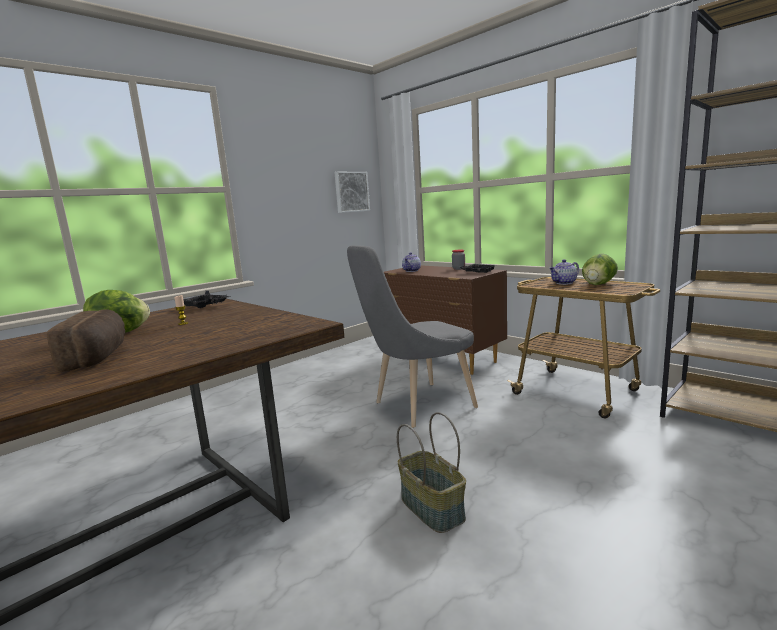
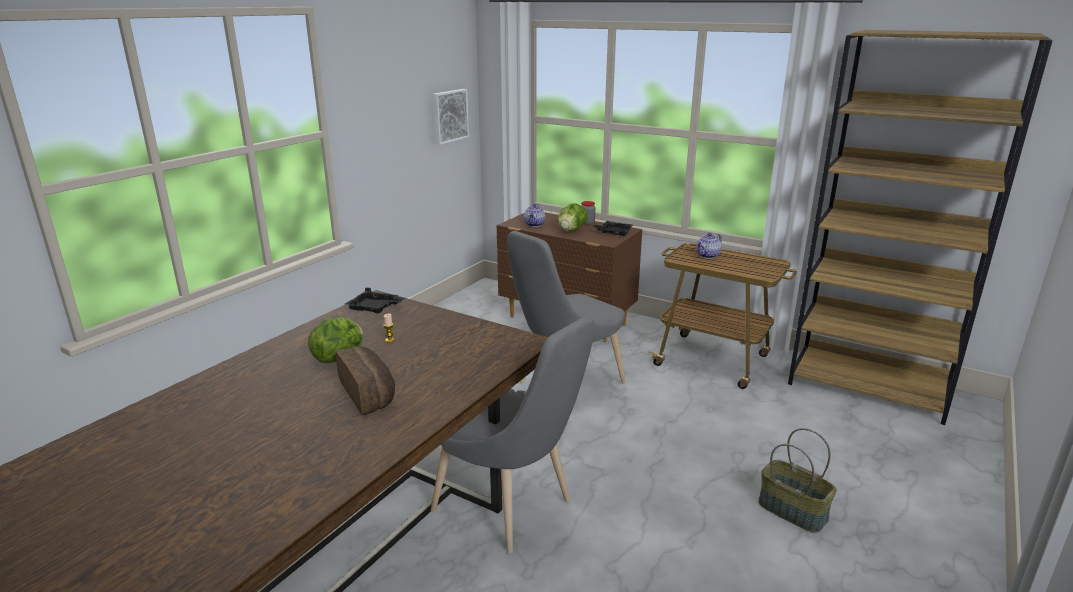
camera: 15 degrees left, 10 degrees up
basket [397,412,466,533] -> basket moved to [758,428,837,533]
lettuce [582,253,618,285] -> lettuce moved to [558,203,588,232]
none -> grey chair [431,316,595,553]

